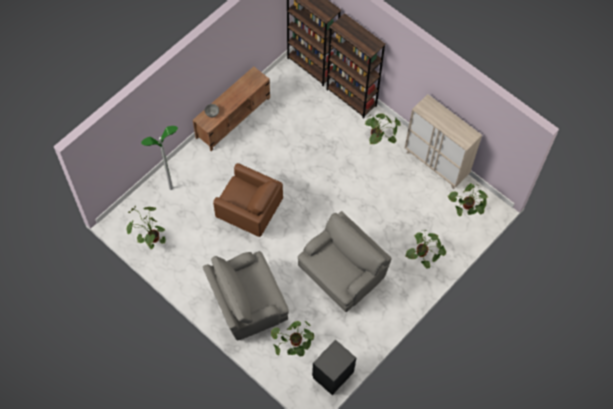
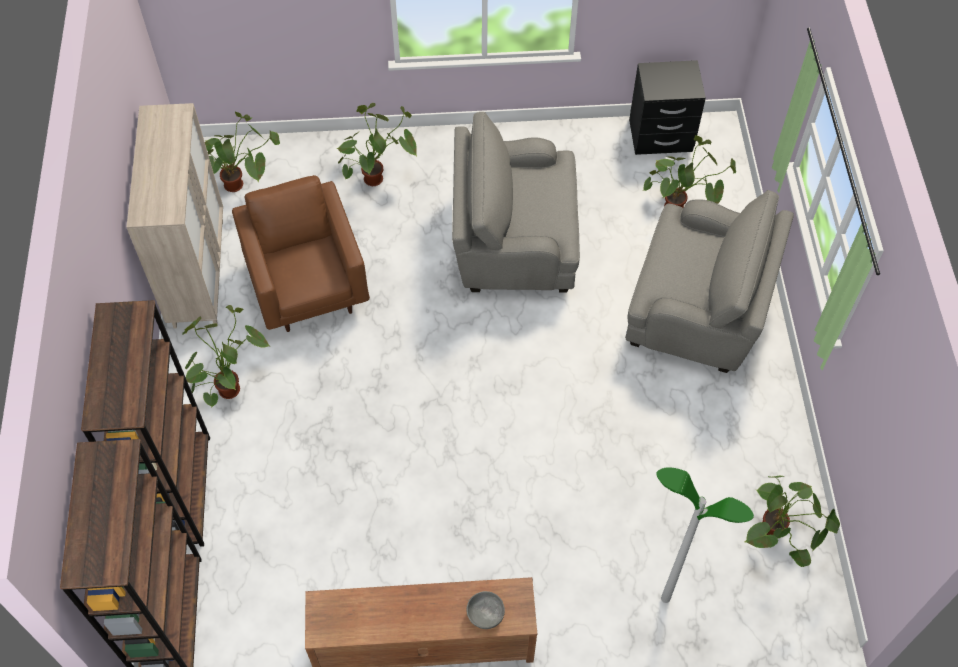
camera: 135 degrees left, 5 degrees down
brown armchair [213,163,283,237] -> brown armchair moved to [232,175,370,332]

